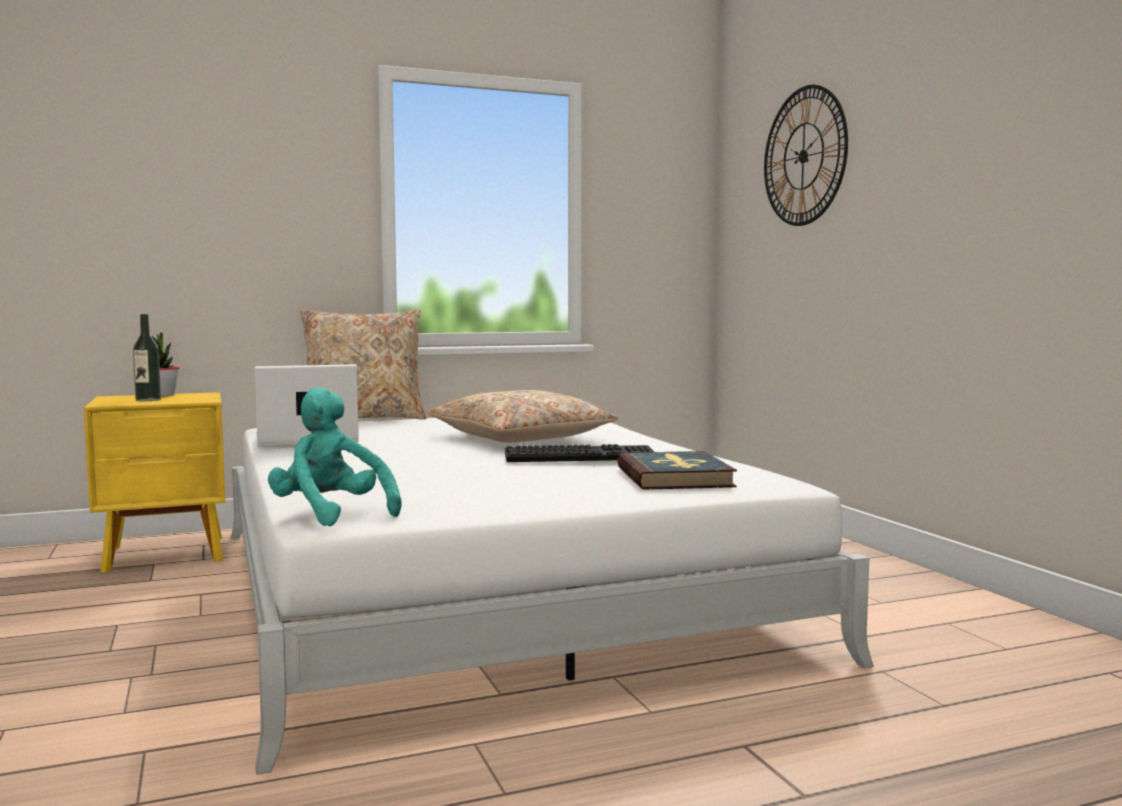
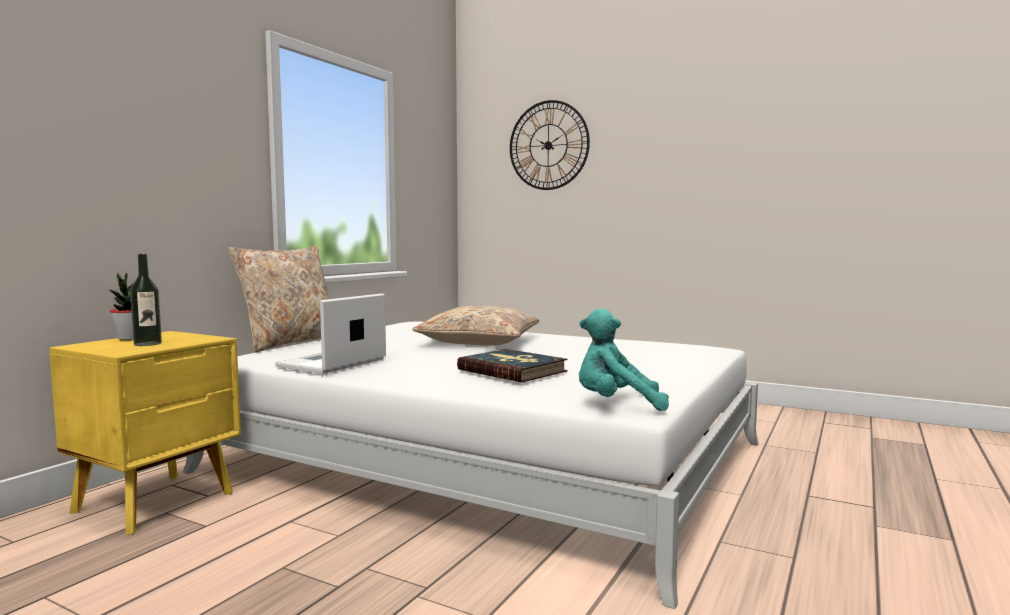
camera: 40 degrees left, 0 degrees up
keyboard [505,444,654,462] -> none
book [617,451,737,490] -> book moved to [457,349,568,383]

